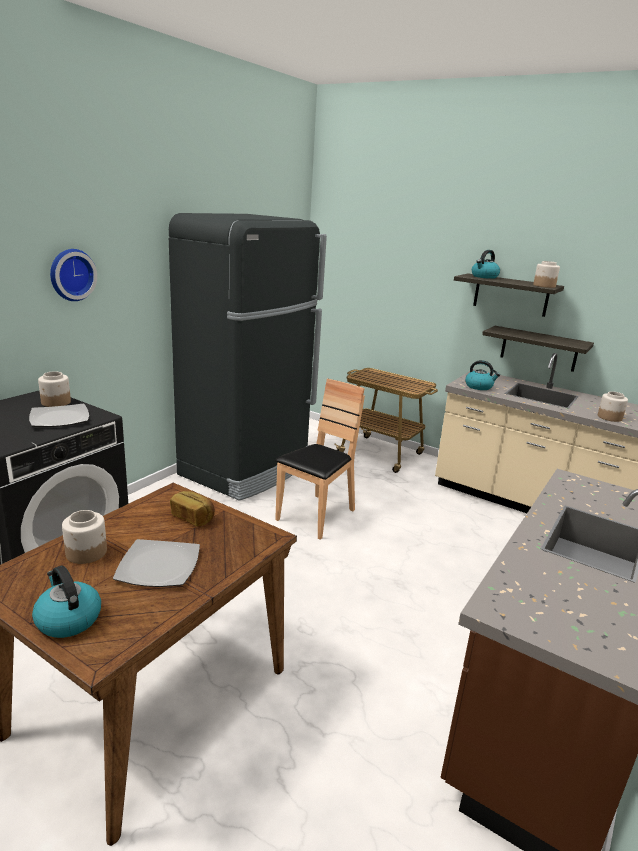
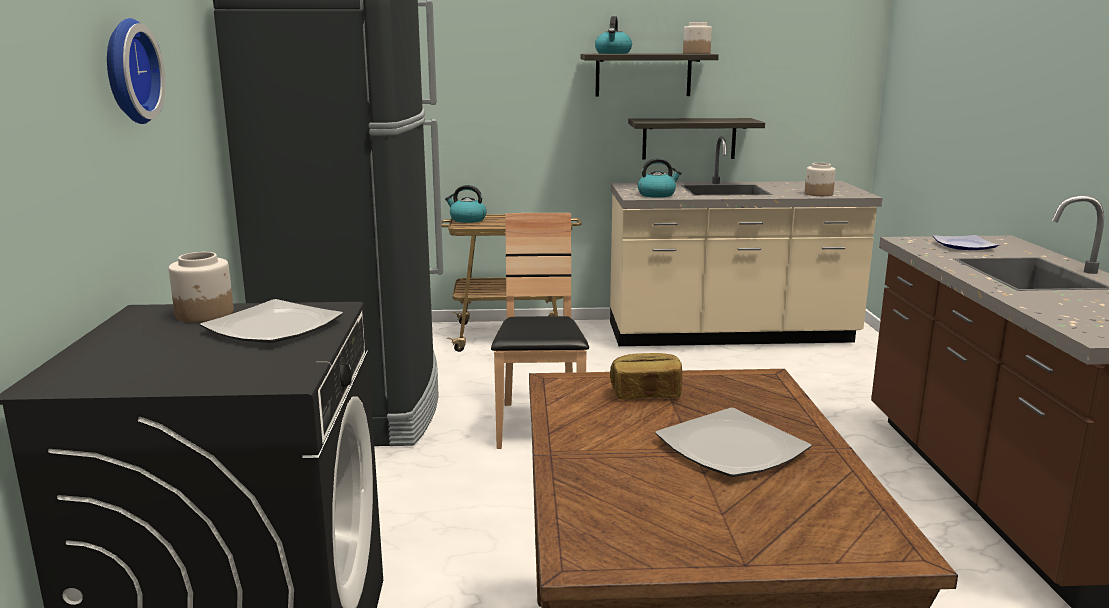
camera: 35 degrees left, 5 degrees down
kettle [32,566,101,638] -> kettle moved to [445,185,487,223]
jar [62,510,107,564] -> none
none -> plate [933,235,998,250]

